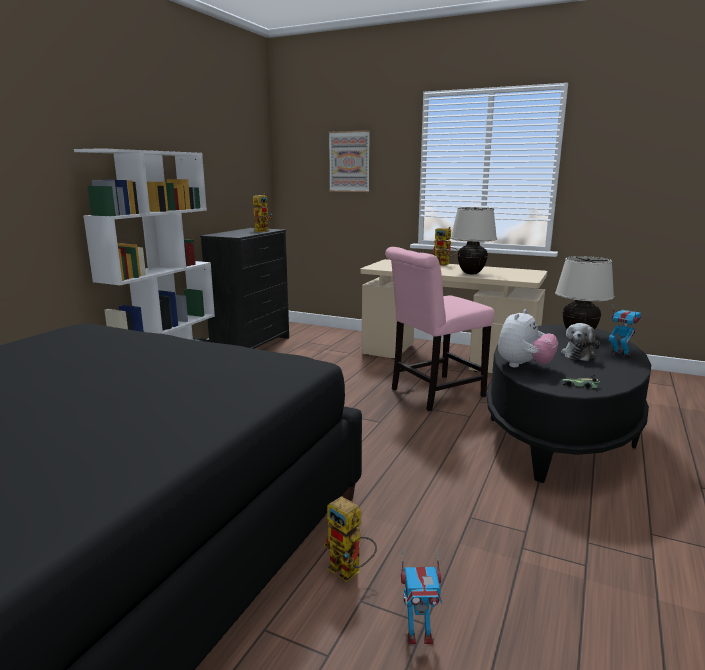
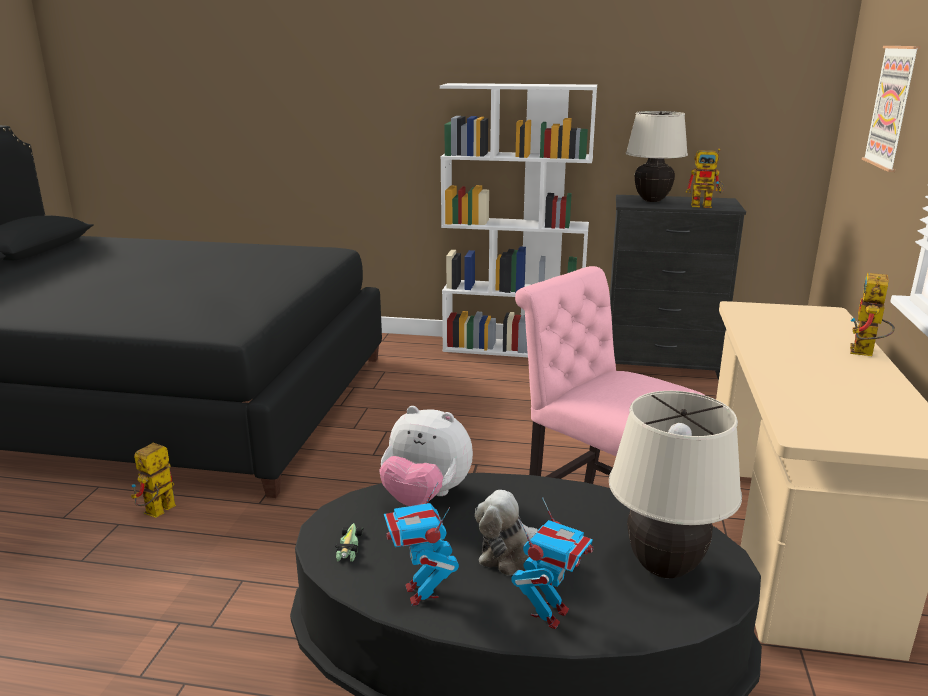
camera: 75 degrees right, 5 degrees up
toy robot [401,549,442,644] -> toy robot moved to [384,482,459,606]
beige table lamp [451,207,497,274] -> beige table lamp moved to [626,111,688,202]

